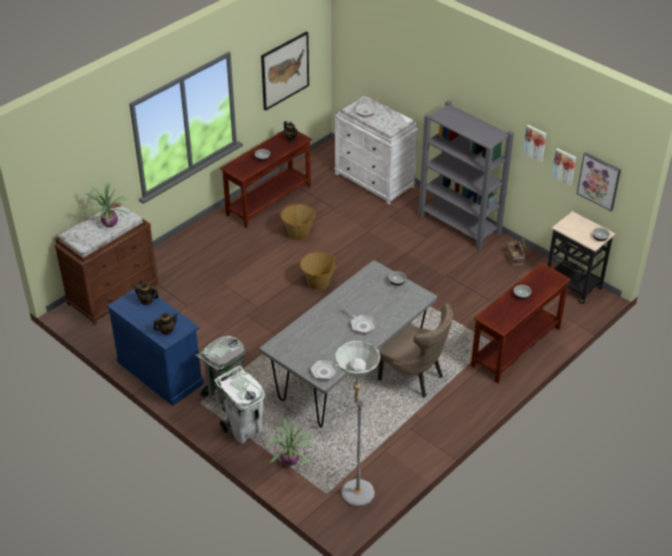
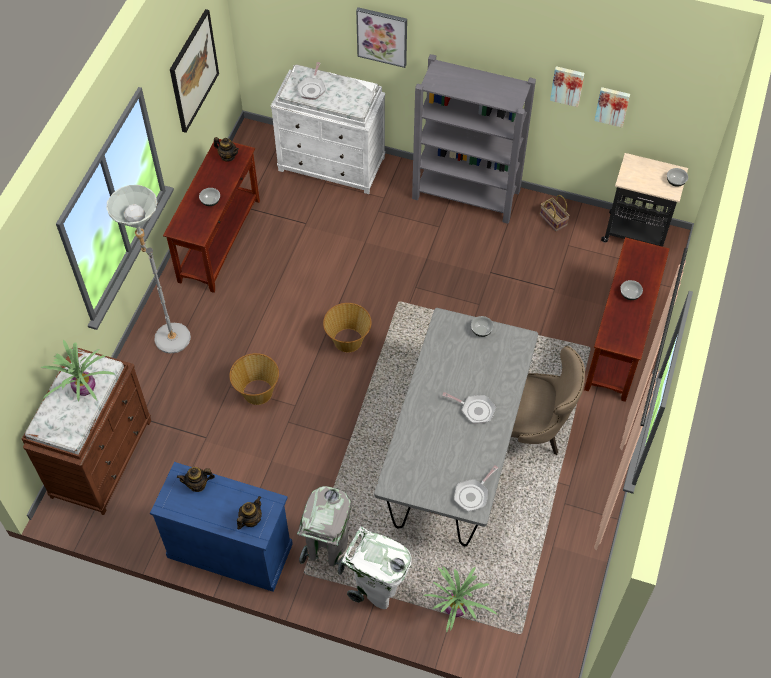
camera: 25 degrees left, 15 degrees up
basket [281,204,316,241] -> basket moved to [229,353,279,405]
grey floor lamp [335,341,380,507] -> grey floor lamp moved to [107,185,191,354]
picture [577,152,621,211] -> picture moved to [356,7,407,68]

